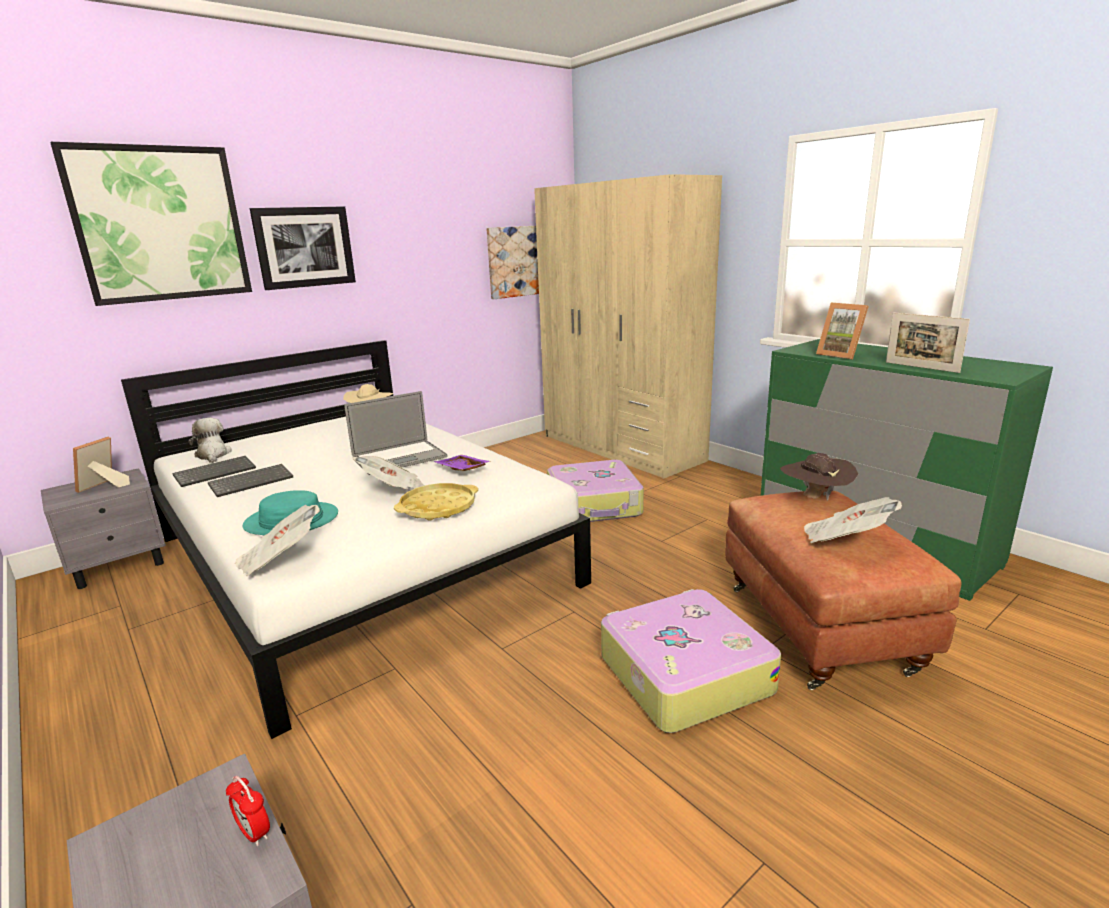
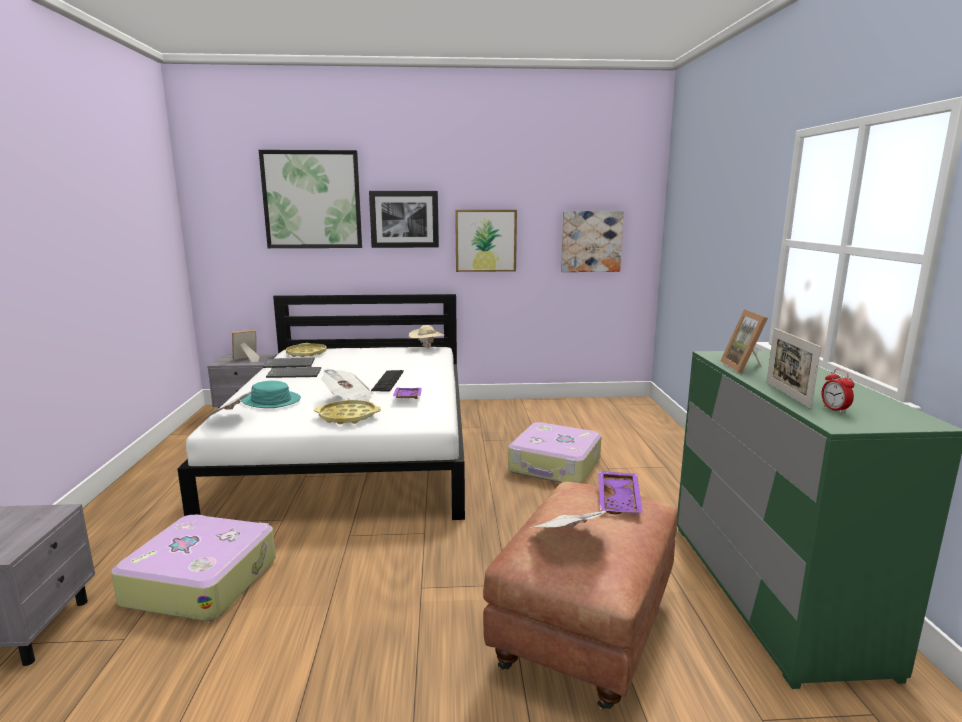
camera: 35 degrees right, 5 degrees down
plush toy [188,418,232,463] -> yellow tray [286,343,327,357]
alarm clock [226,776,270,846] -> alarm clock moved to [821,369,854,413]
laptop [344,391,448,475] -> keyboard [371,370,404,392]
beige wardrobe [534,174,722,479] -> none
suitcase [601,589,781,733] -> suitcase moved to [111,514,276,621]
brown hat [780,453,858,501] -> purple tray [598,471,643,515]
none -> picture [455,210,517,272]

